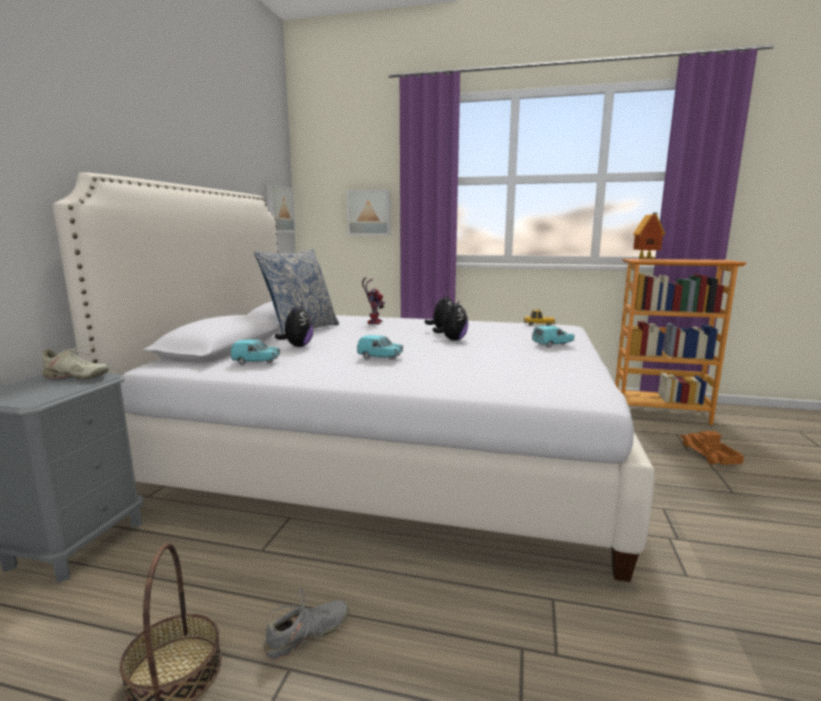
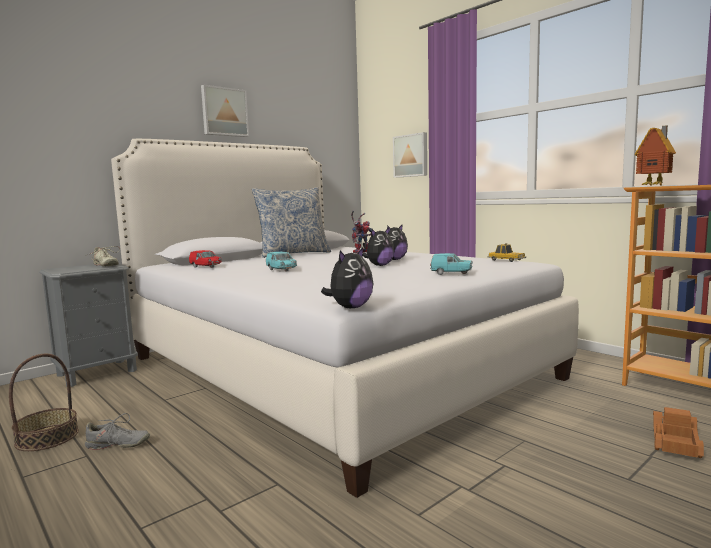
camera: 35 degrees right, 5 degrees down
turquoise toy car [230,340,280,365] -> red toy car [189,250,222,268]
picture [266,184,296,232] -> picture moved to [201,85,249,137]
plush toy [275,303,314,347] -> plush toy moved to [321,248,373,308]

